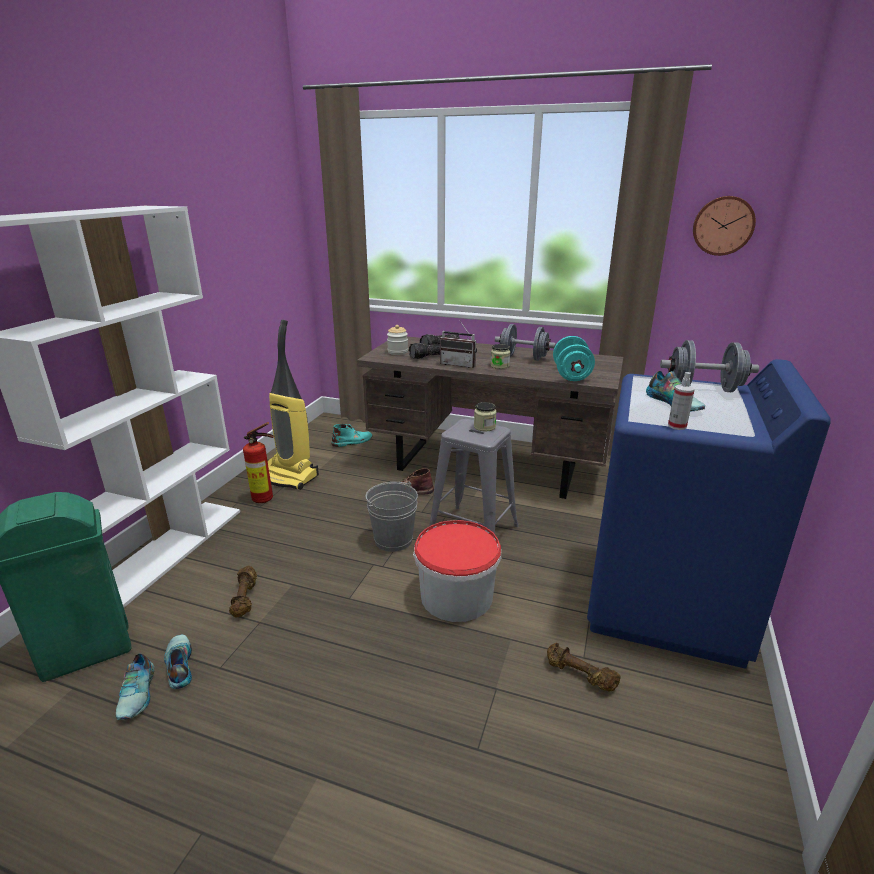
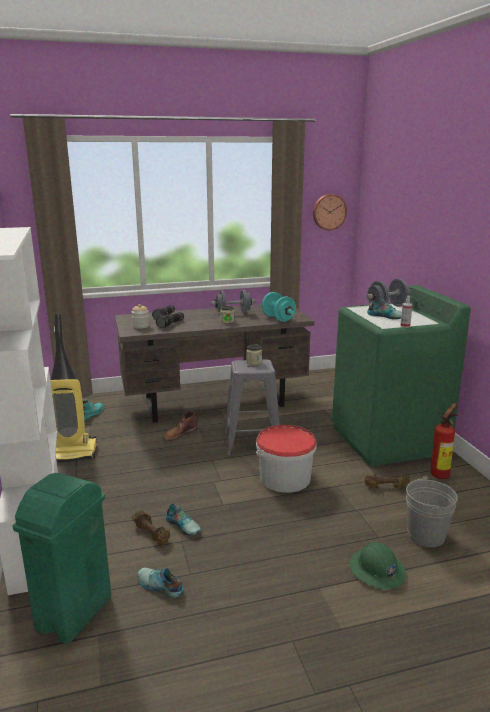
camera: 35 degrees left, 5 degrees down
shoe [116,654,154,720] -> shoe moved to [166,504,201,536]
fire extinguisher [243,422,274,503] -> fire extinguisher moved to [431,403,458,479]
grey bucket [366,482,418,552] -> grey bucket moved to [406,476,458,547]
radio [440,320,477,368] -> none
blue washing machine [587,359,831,669] -> green washing machine [332,285,471,466]
none -> green hard hat [350,542,406,589]

